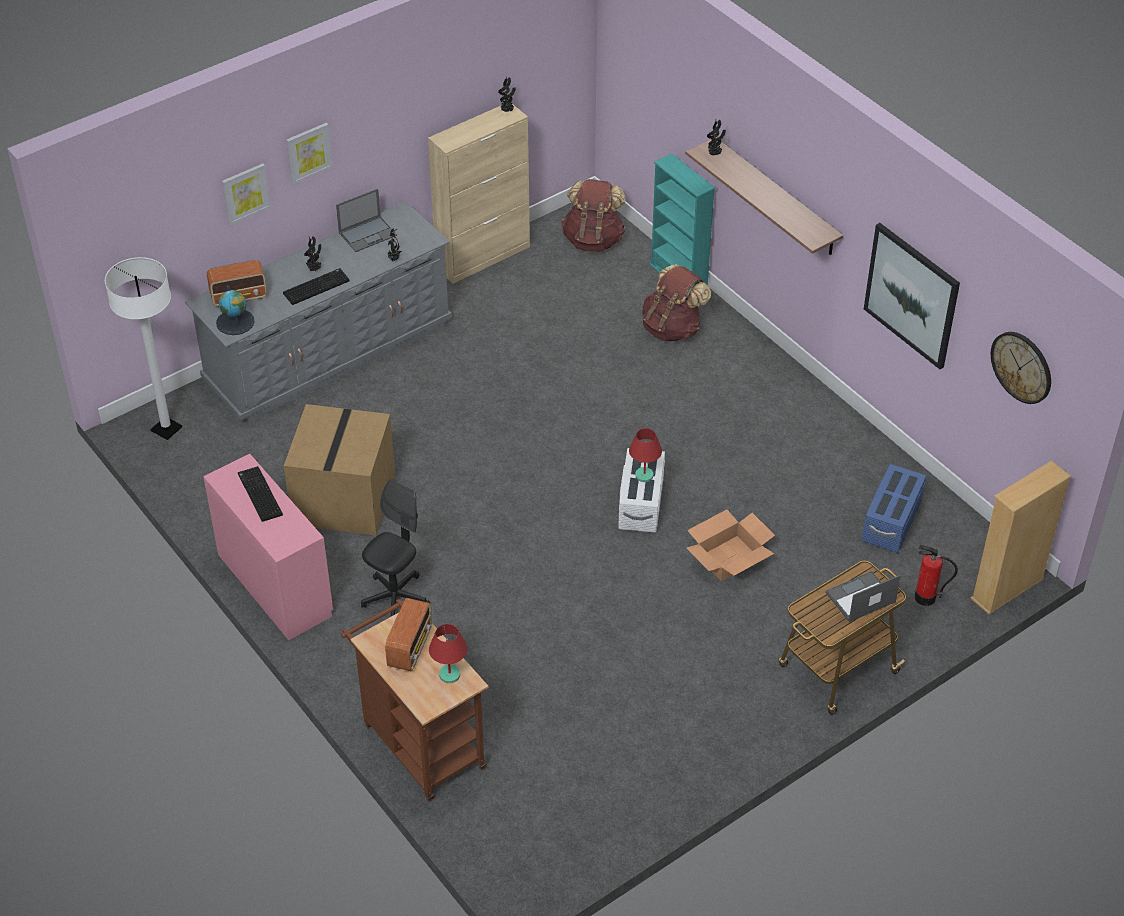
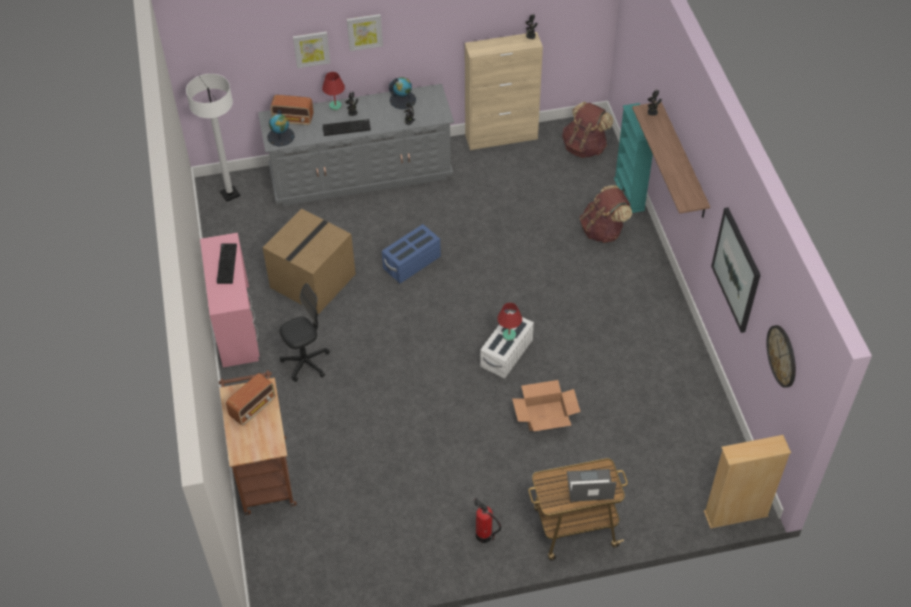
camera: 25 degrees right, 5 degrees up
laptop [336,189,397,252] -> globe [389,77,416,109]
red table lamp [429,624,467,683] -> red table lamp moved to [322,72,345,111]
blue storage box [862,464,926,553] -> blue storage box moved to [382,224,441,283]
fire extinguisher [915,545,958,606] -> fire extinguisher moved to [473,498,501,543]

